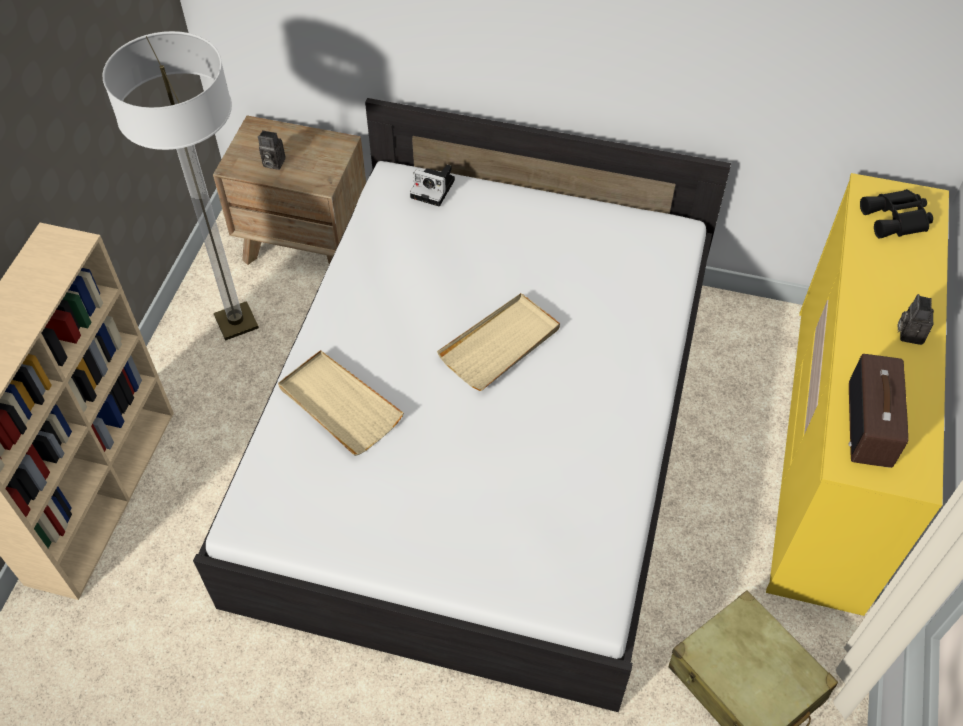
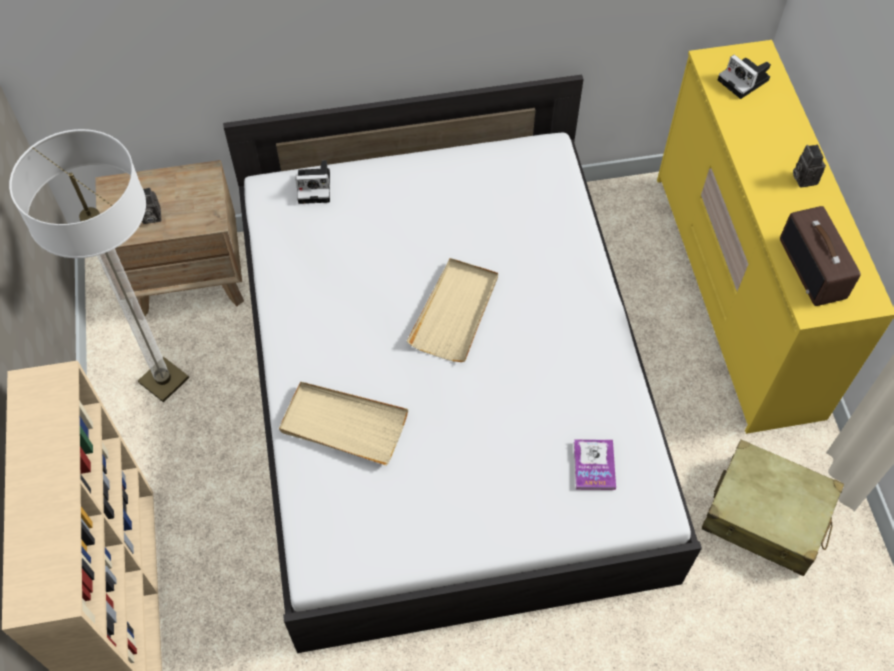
camera: 25 degrees left, 5 degrees up
black binoculars [860,189,933,239] -> camera [718,55,771,99]
none -> book [574,439,616,490]

